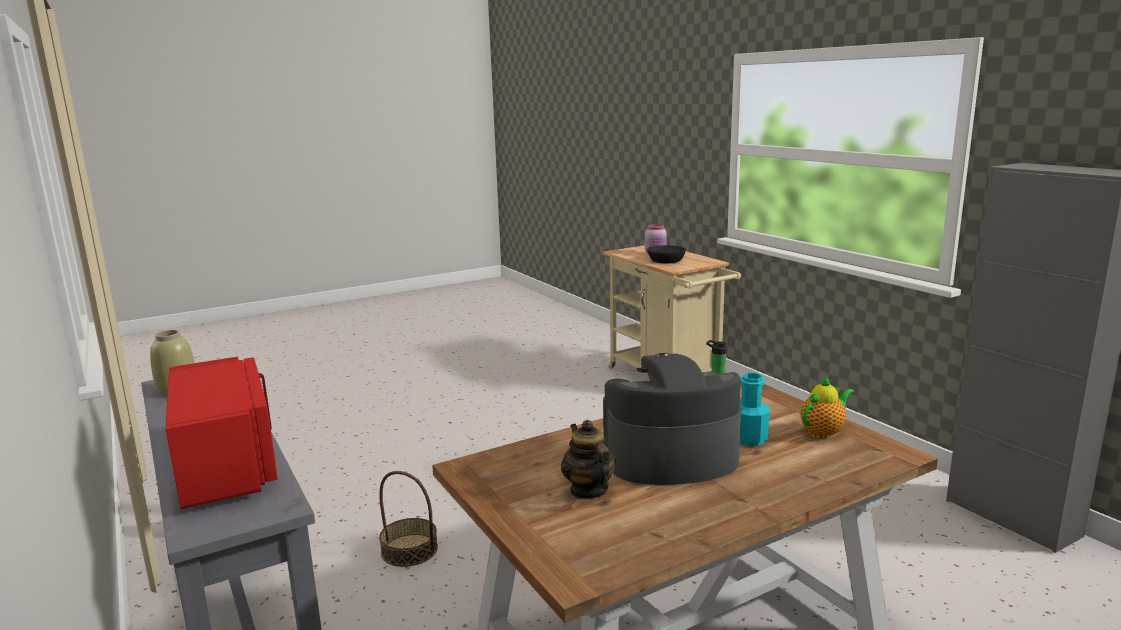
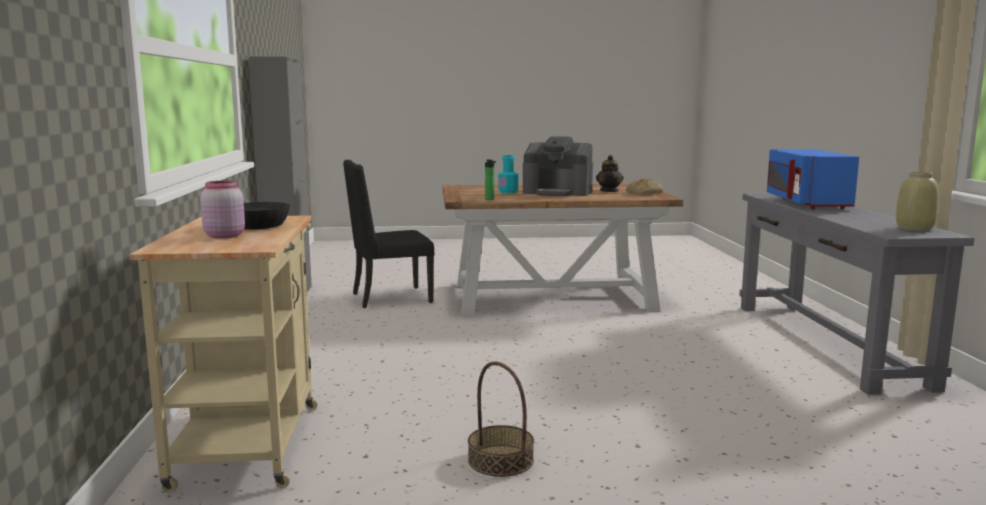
camera: 155 degrees left, 5 degrees down
red microwave [165,357,278,509] -> blue microwave [767,149,859,209]
basket [379,471,438,567] -> basket moved to [468,361,534,477]
teapot [800,376,854,439] -> none
none -> black chair [343,160,435,308]
none -> bread [626,178,664,194]

